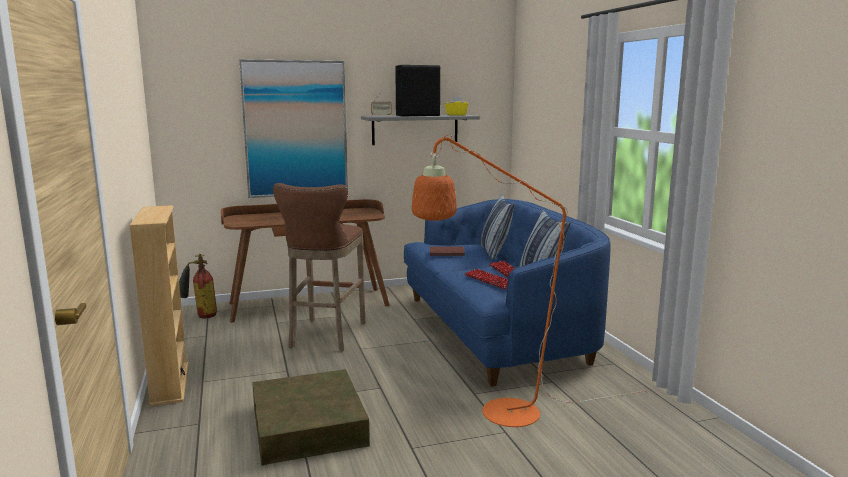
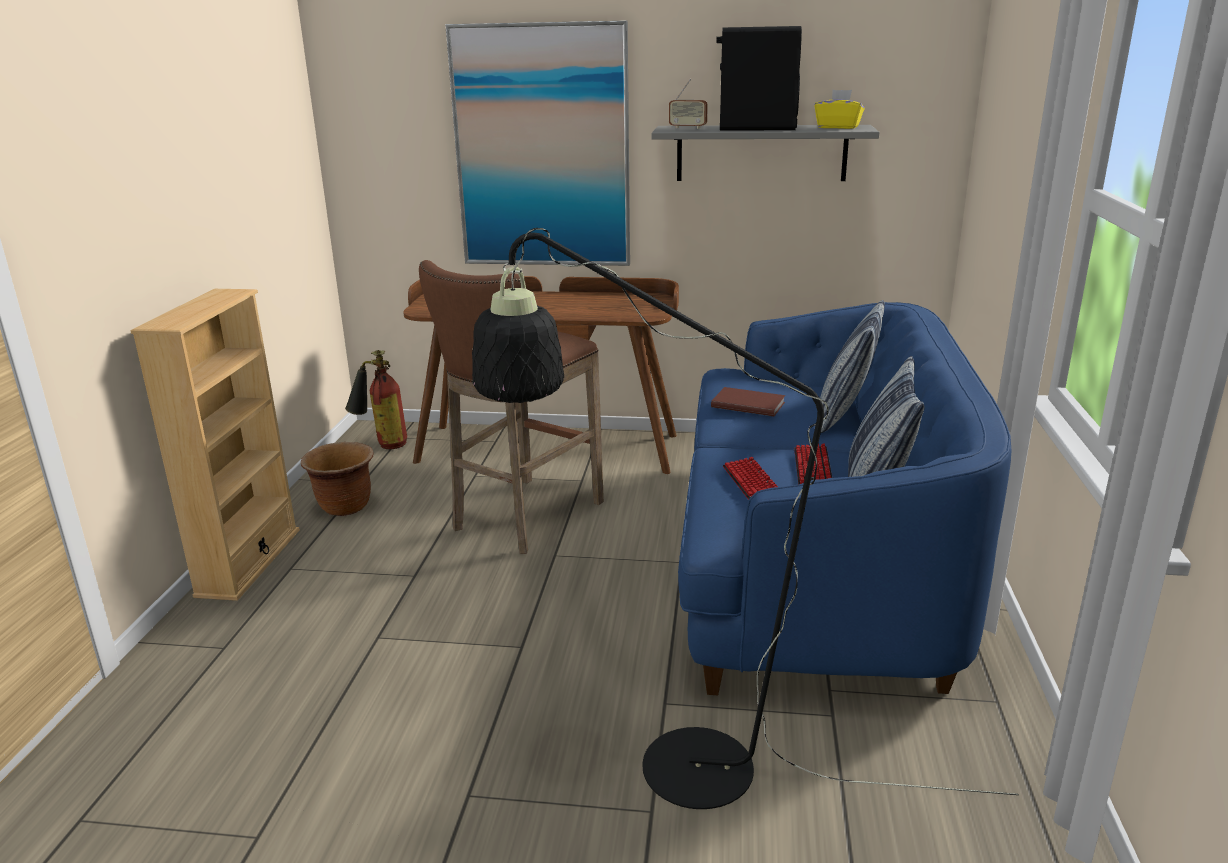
camera: 25 degrees right, 10 degrees up
brown storage box [252,369,370,466] -> none
orange floor lamp [412,135,647,427] -> black floor lamp [472,228,1019,809]
none -> brown planter [301,442,374,516]

